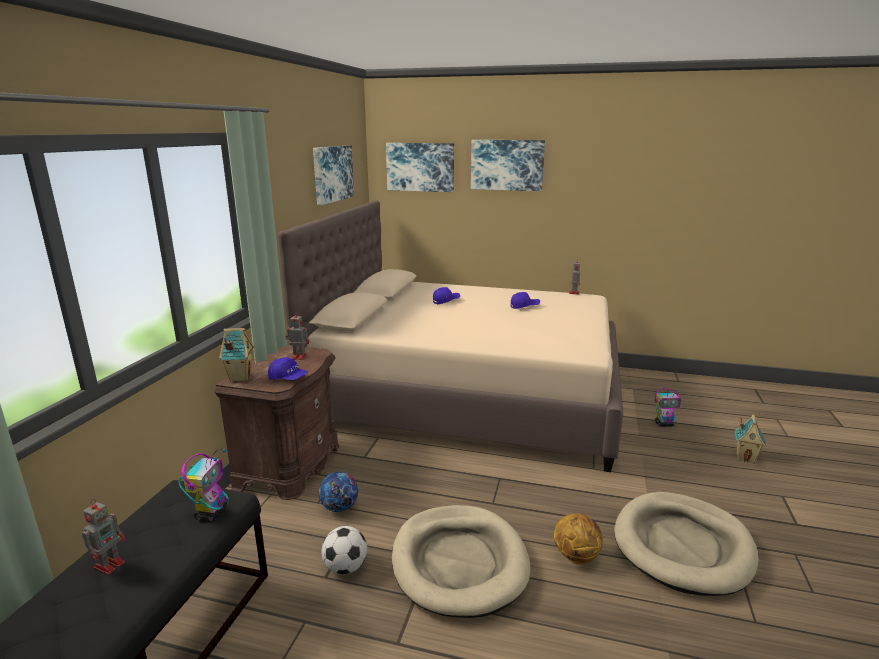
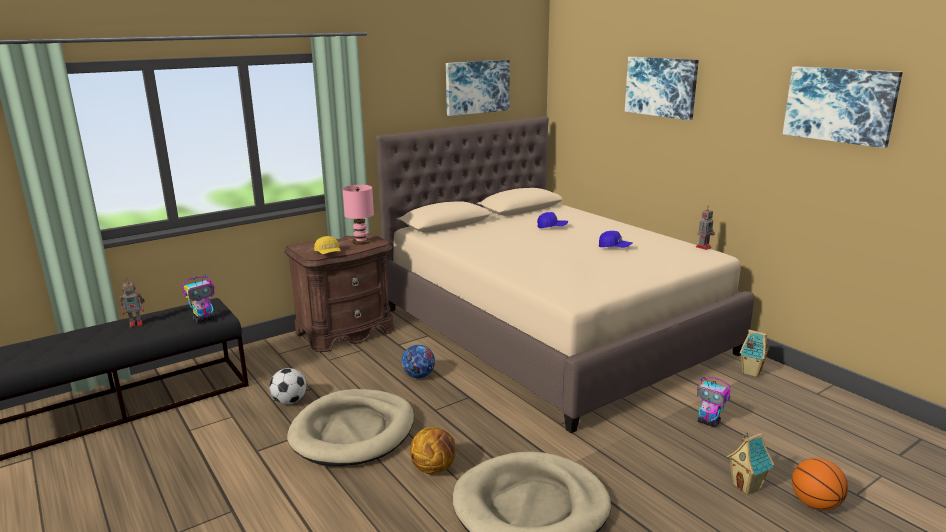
camera: 40 degrees right, 0 degrees up
toy house [219,328,254,382] -> toy house moved to [740,330,770,377]
blue cap [268,358,308,380] -> yellow cap [314,236,341,254]
toy robot [285,312,309,360] -> pink table lamp [343,185,374,245]
football [319,472,358,512] -> football moved to [402,345,435,378]
picture [386,143,454,192] -> picture moved to [783,66,903,148]
none -> basketball [792,458,848,511]

